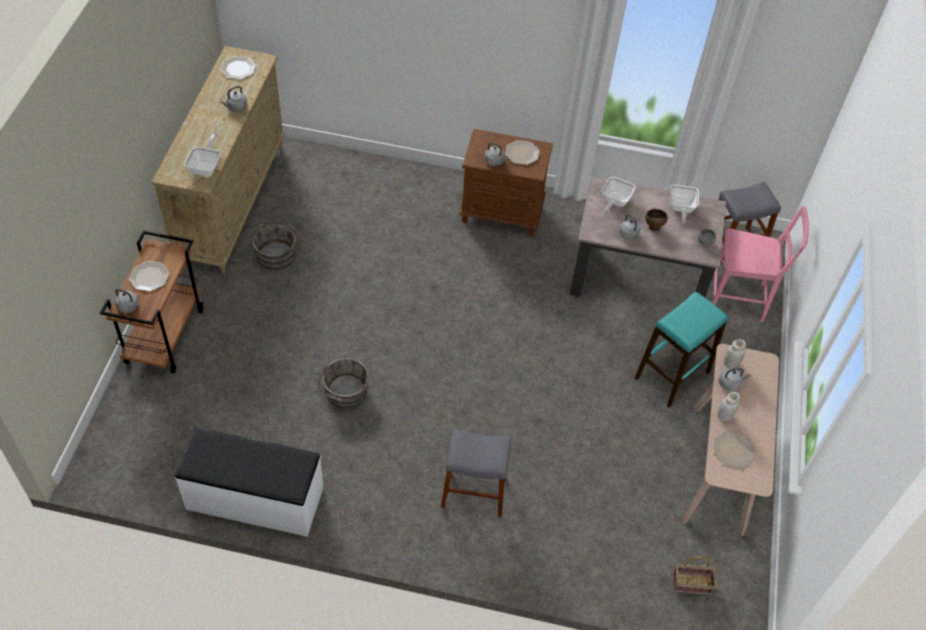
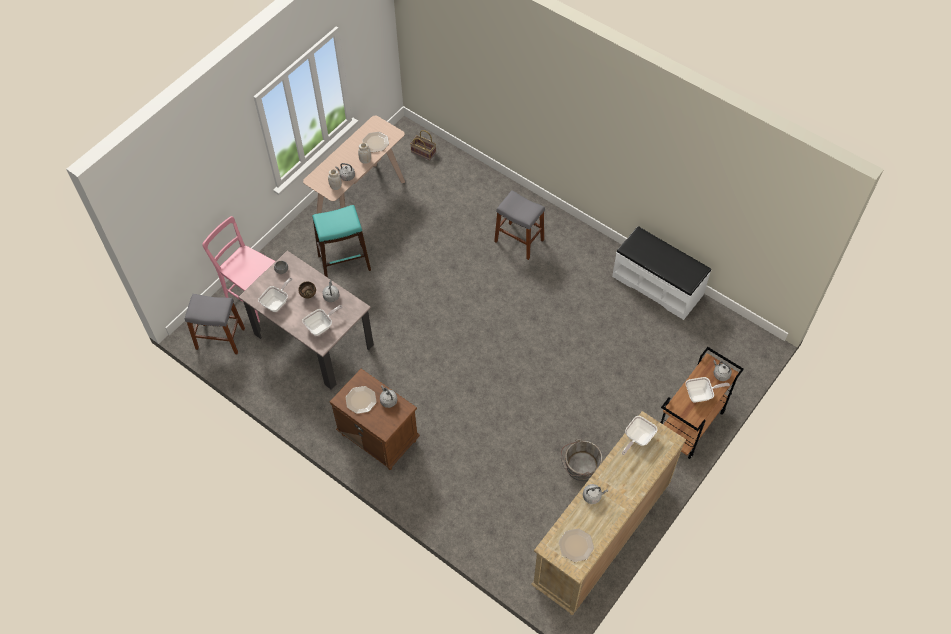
camera: 150 degrees left, 5 degrees up
plate [129,261,170,292] -> frying pan [686,377,730,402]
grey bucket [318,357,370,409] -> none

